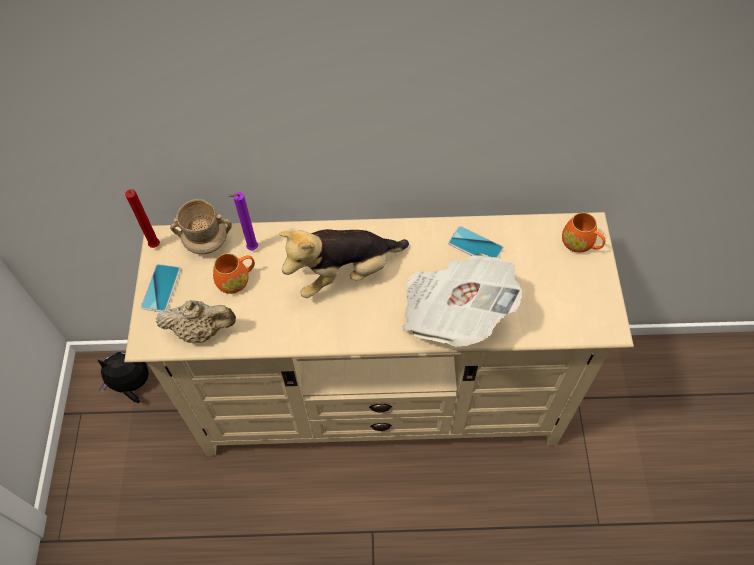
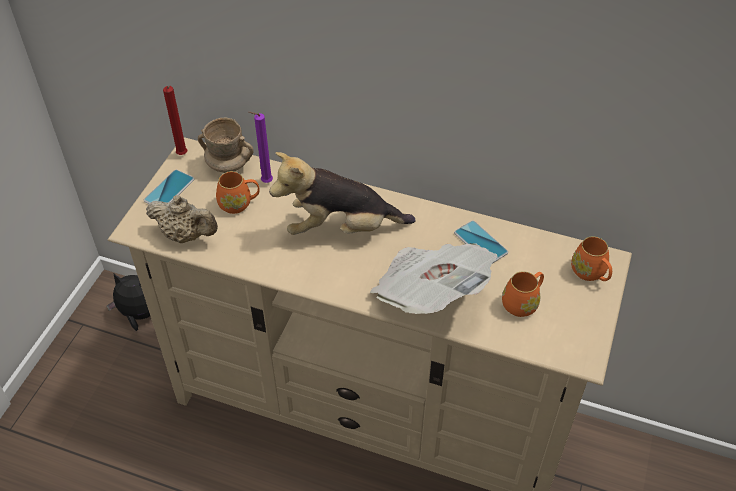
camera: 20 degrees right, 10 degrees down
none -> orange mug [502,271,544,317]

